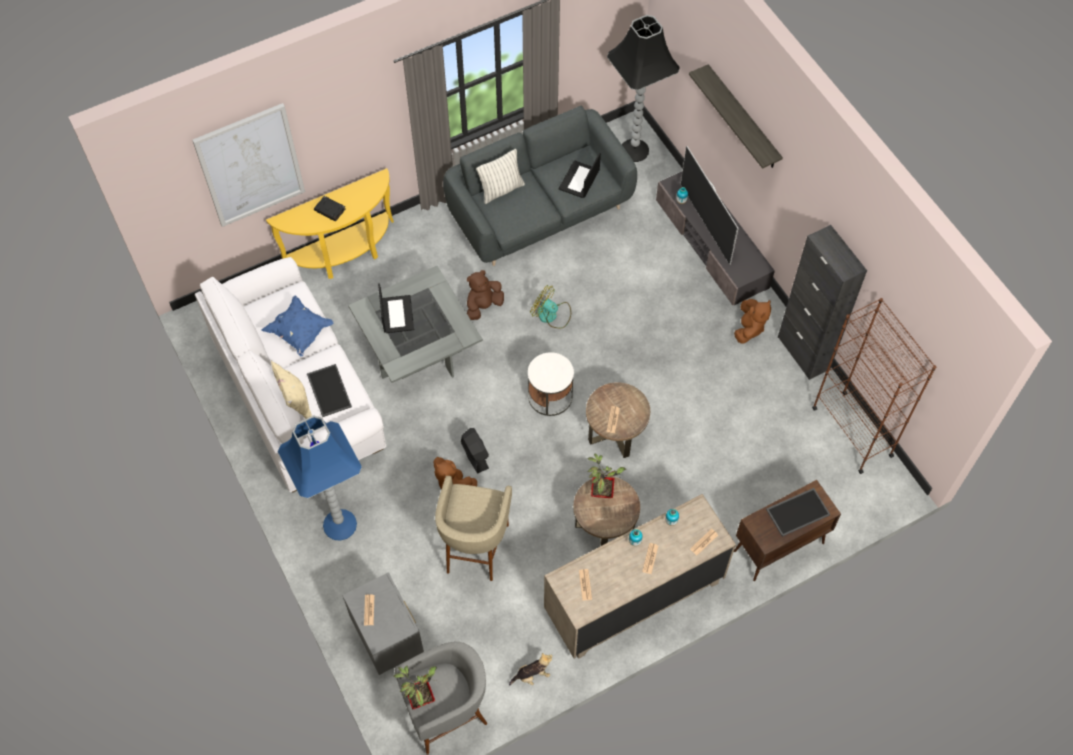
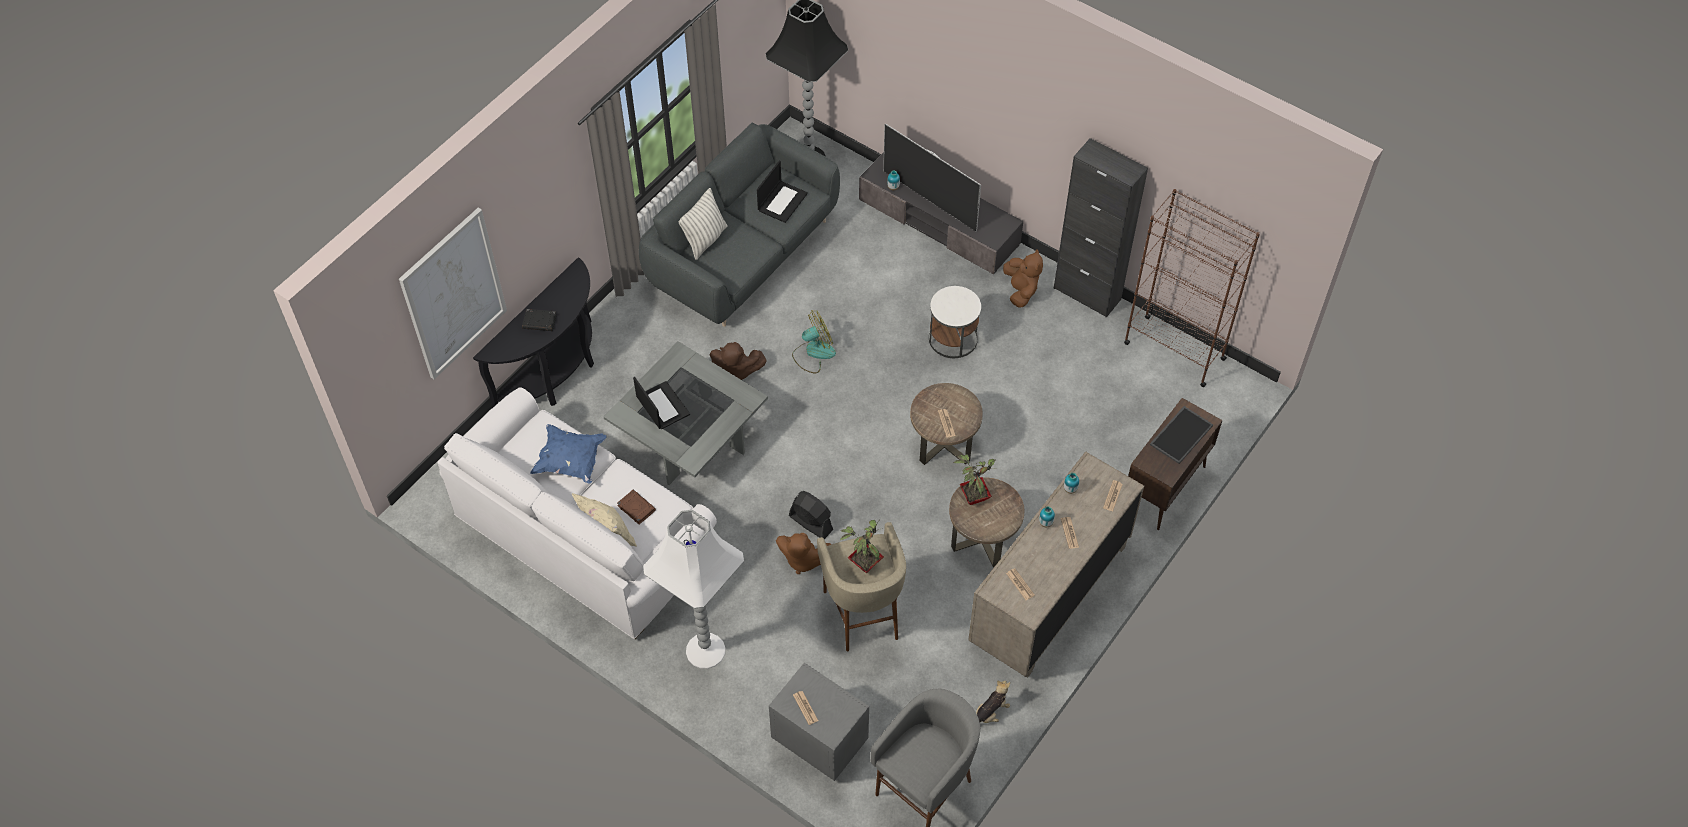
camera: 25 degrees left, 5 degrees down
yellow console table [266,168,394,279] -> black console table [473,258,594,408]
blue floor lamp [278,415,362,541] -> white floor lamp [643,510,744,669]
tray [307,364,352,417] -> brown book [617,490,656,525]
potted plant [394,666,437,710] -> potted plant moved to [840,520,884,573]
brown plush toy [467,270,504,320] -> brown plush toy turned 105 degrees counterclockwise [710,342,767,380]
white side table [528,352,574,416] -> white side table moved to [929,286,981,358]
fan [530,285,571,328] -> fan turned 150 degrees clockwise [792,310,836,373]
laptop [559,153,601,198] -> laptop turned 150 degrees counterclockwise [757,161,808,223]
shelf [689,64,783,169] -> none

